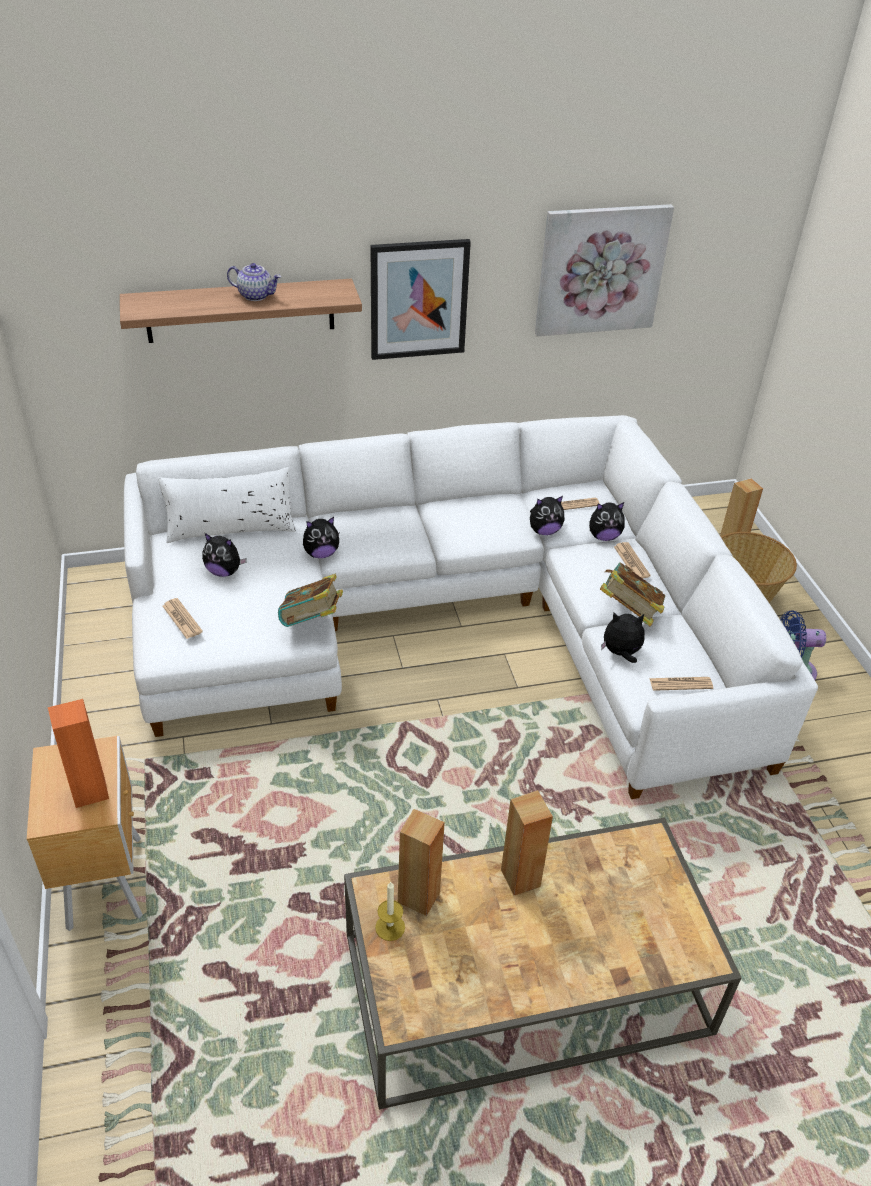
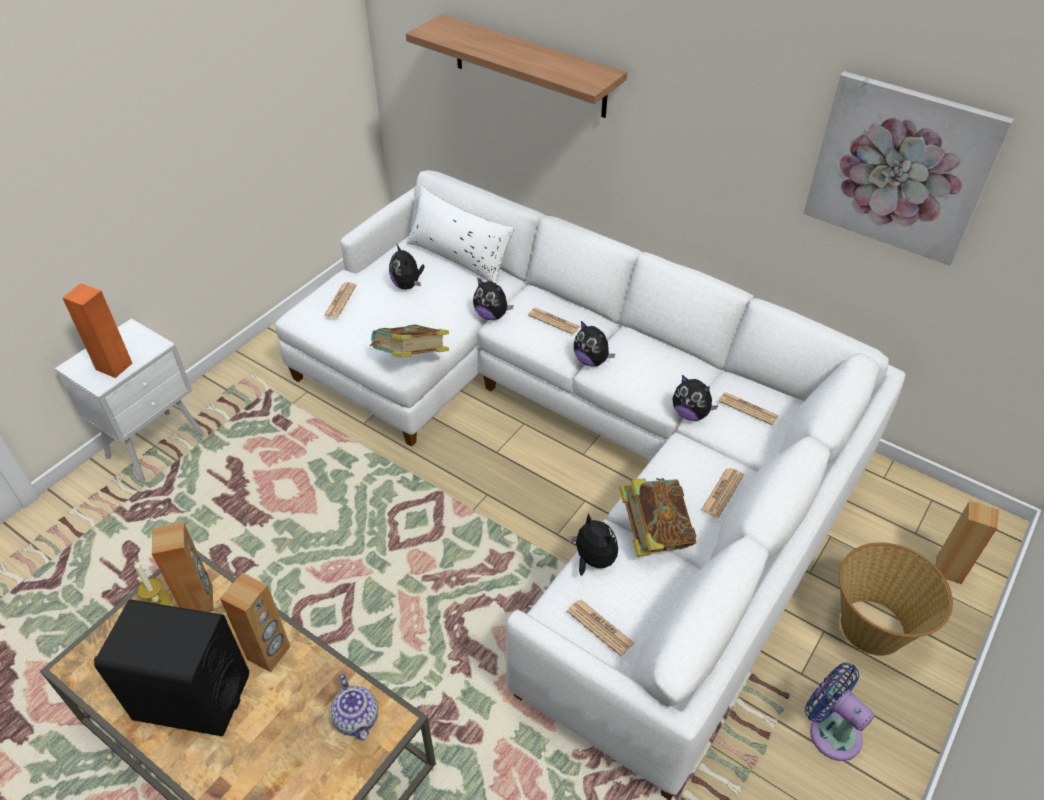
camera: 50 degrees right, 5 degrees up
brown nightstand [27,736,143,931] -> white nightstand [55,318,204,482]
teapot [227,263,281,301] -> teapot moved to [331,674,378,740]
picture [370,239,471,360] -> none
plush toy [589,502,624,541] -> plush toy moved to [574,321,615,367]
none -> black speaker [94,599,249,736]
none -> newspaper [528,308,581,335]

